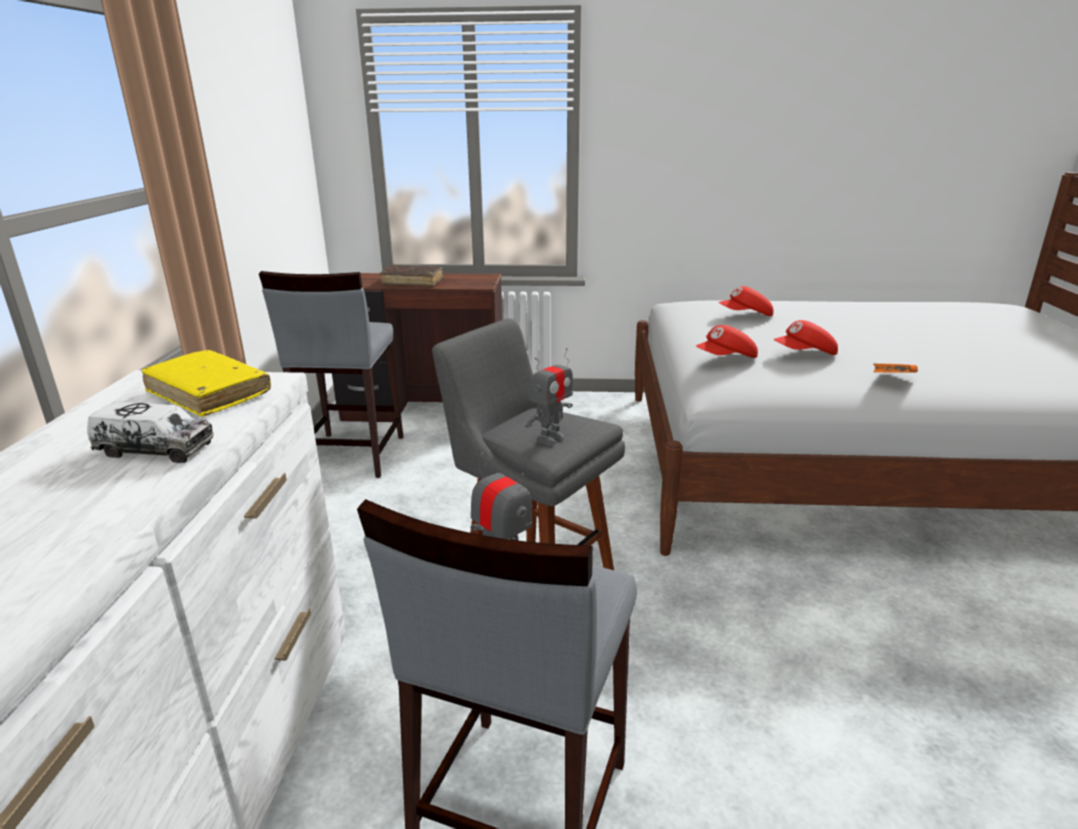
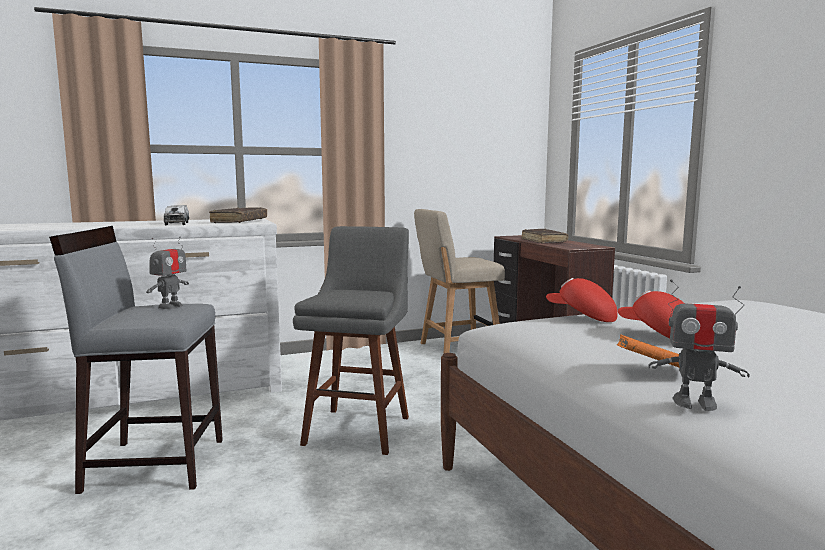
camera: 65 degrees right, 15 degrees down
yellow book [142,350,271,417] -> brown book [209,207,267,223]
grey stool [259,271,403,478] -> beige chair [414,209,505,354]
toy robot [525,348,573,445] -> toy robot moved to [648,279,750,411]
red cap [719,286,774,316] -> none

